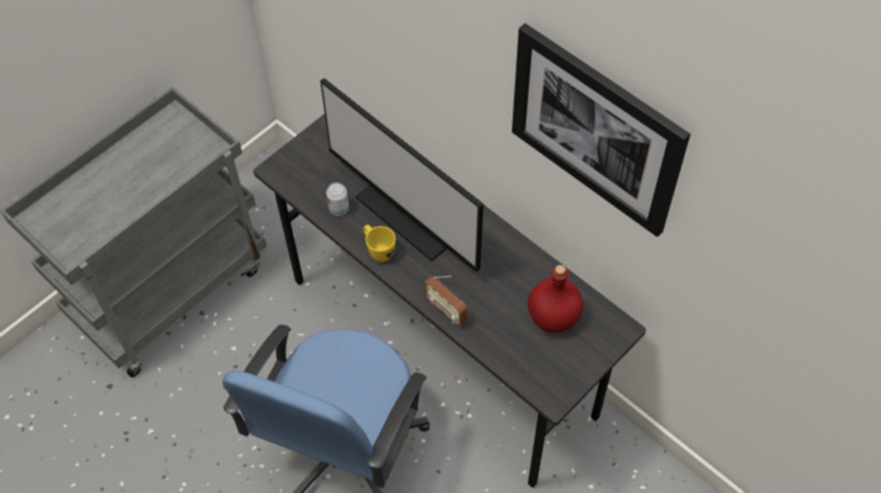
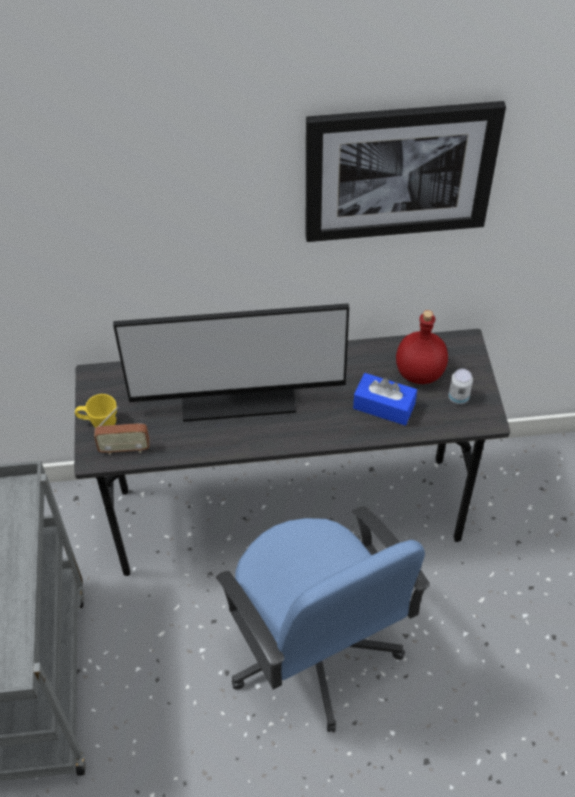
camera: 50 degrees left, 5 degrees down
can [326,182,349,216] -> can moved to [448,369,473,404]
yellow mug [363,225,396,262] -> yellow mug moved to [75,394,117,428]
radio [424,276,467,326] -> radio moved to [94,407,149,455]
none -> blue tissue box [353,373,417,426]

